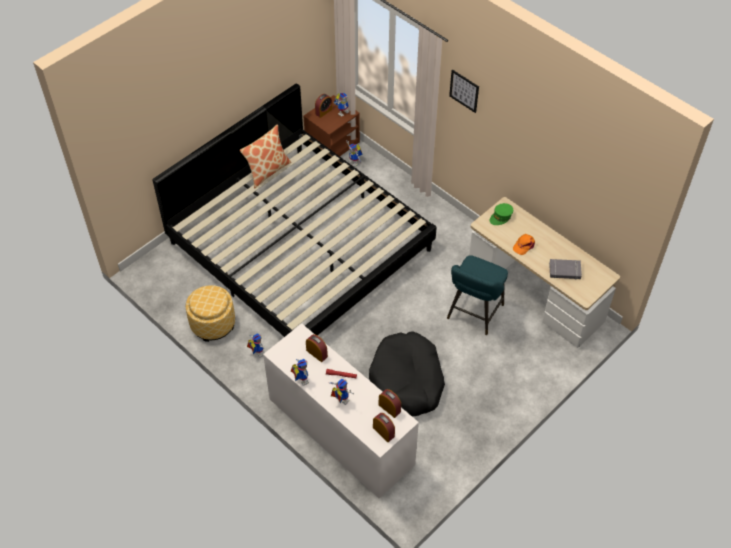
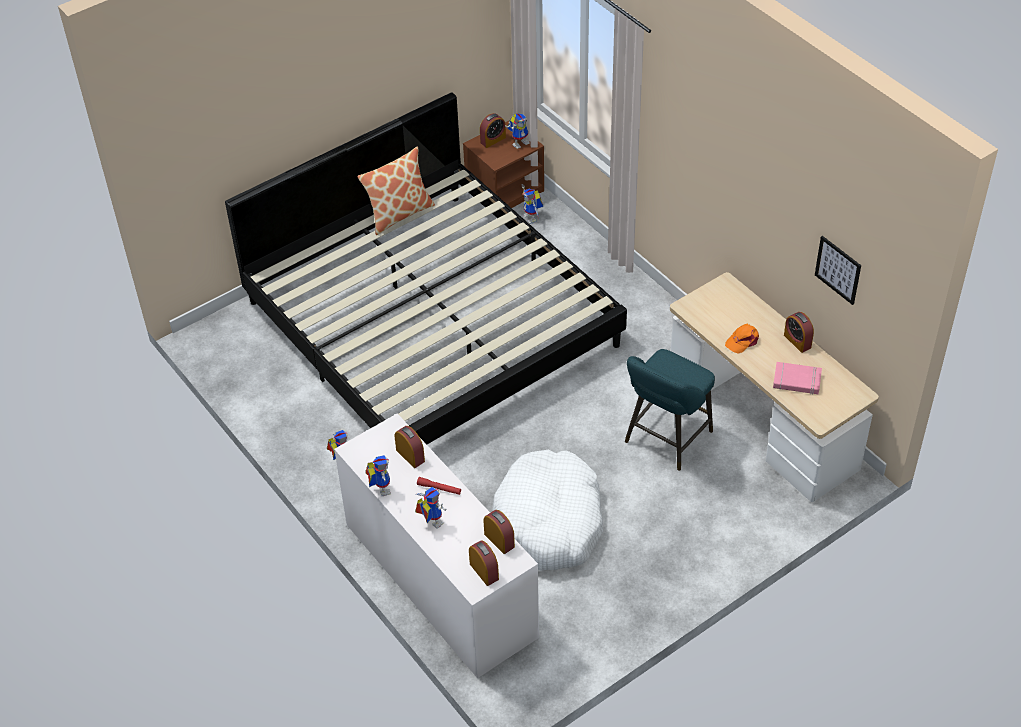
camera: 10 degrees right, 5 degrees down
ottoman [186,285,235,342] -> none
black dog bed [369,331,445,417] -> white dog bed [492,450,603,571]
picture [449,69,479,113] -> picture moved to [815,236,861,305]
green cap [490,203,513,225] -> none
grey book [549,259,582,280] -> pink book [773,362,822,395]
none -> alarm clock [784,312,814,353]

